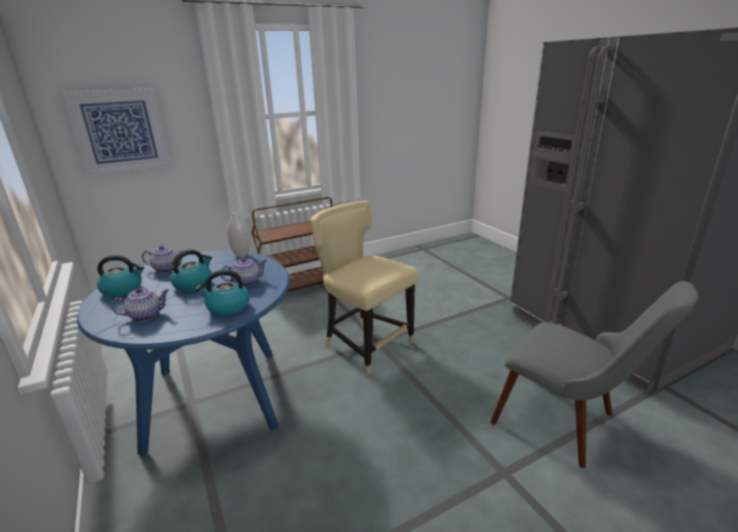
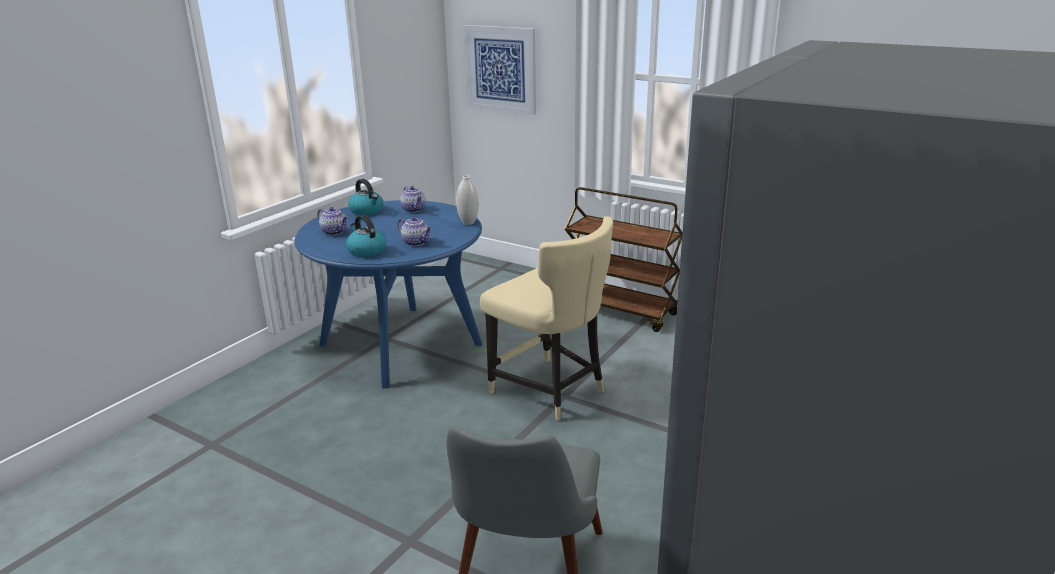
camera: 60 degrees right, 0 degrees up
kettle [170,249,212,292] -> none
beige chair [311,201,419,376] -> beige chair turned 120 degrees clockwise [480,216,613,421]

